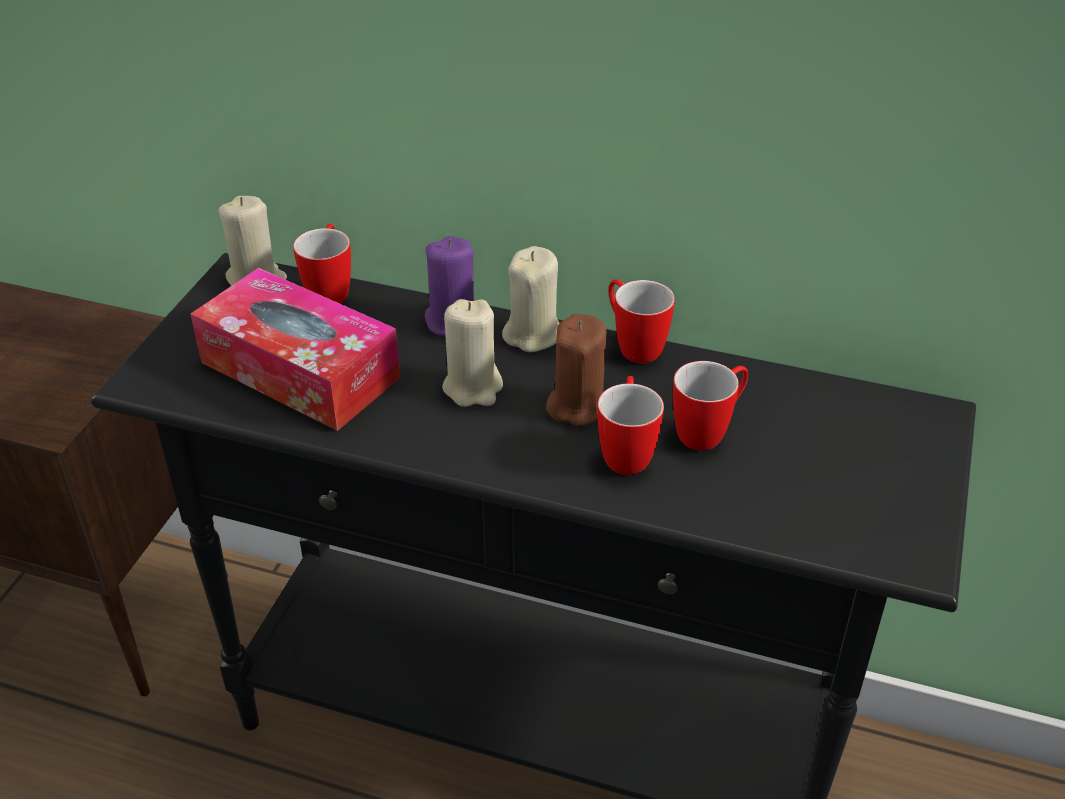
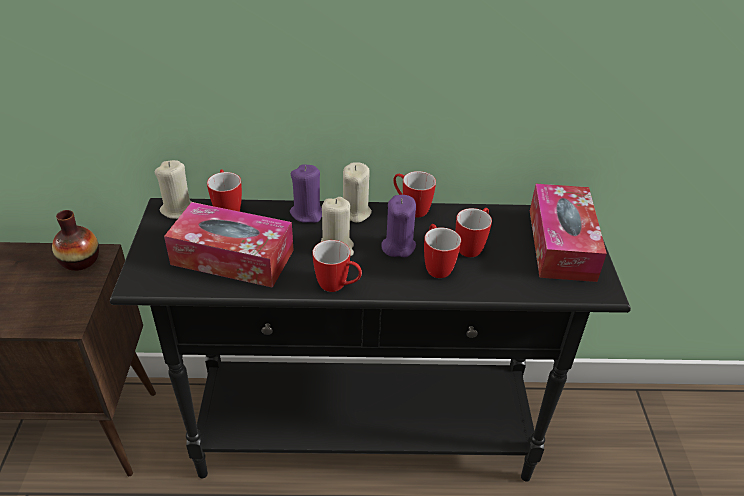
camera: 20 degrees left, 0 degrees up
brown candle [546,314,607,426] -> purple candle [381,195,416,257]
none -> vase [52,210,99,271]
none -> mug [312,240,362,292]
none -> tissue box [530,184,607,282]

